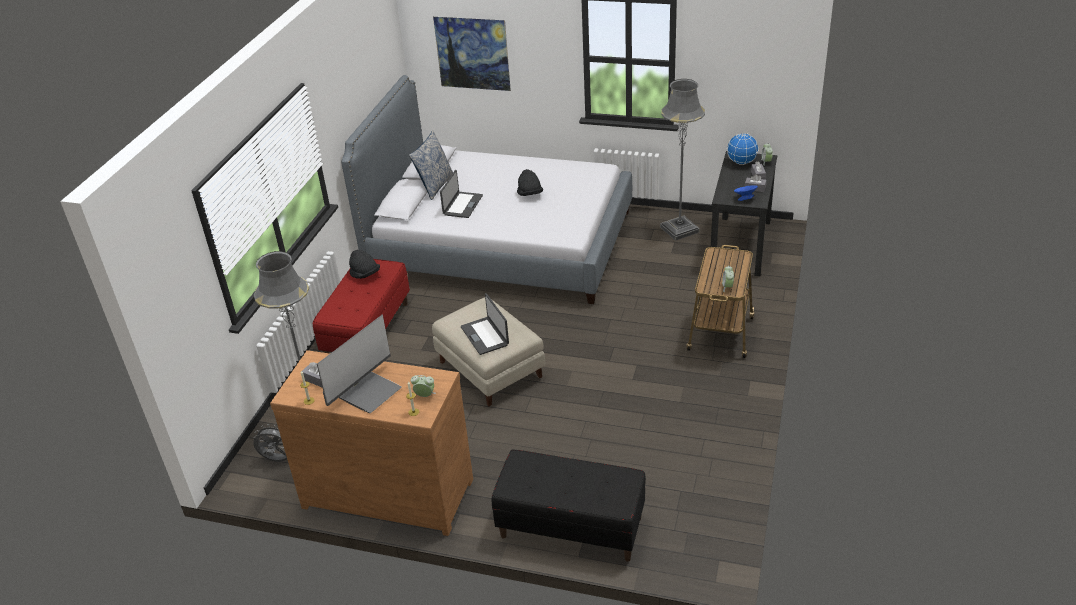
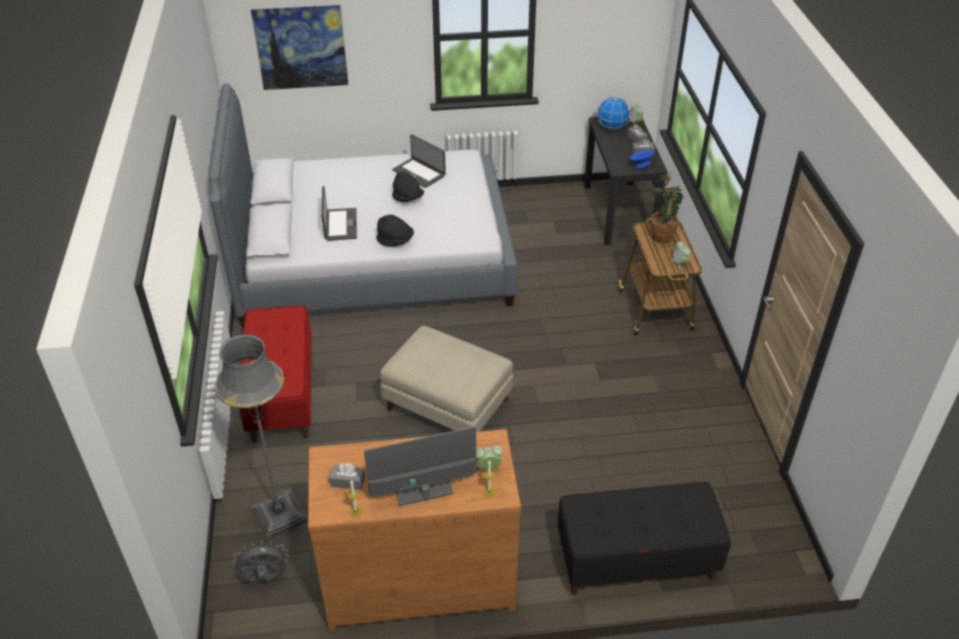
camera: 25 degrees left, 5 degrees up
monitor [317,315,402,413] -> monitor turned 120 degrees counterclockwise [364,426,477,506]
black hat [349,250,380,279] -> black hat moved to [377,215,414,246]
pillow [409,130,453,200] -> none
laptop [461,293,509,355] -> laptop moved to [392,134,446,188]
grey floor lamp [660,79,705,241] -> none
none -> potted plant [651,172,683,244]

